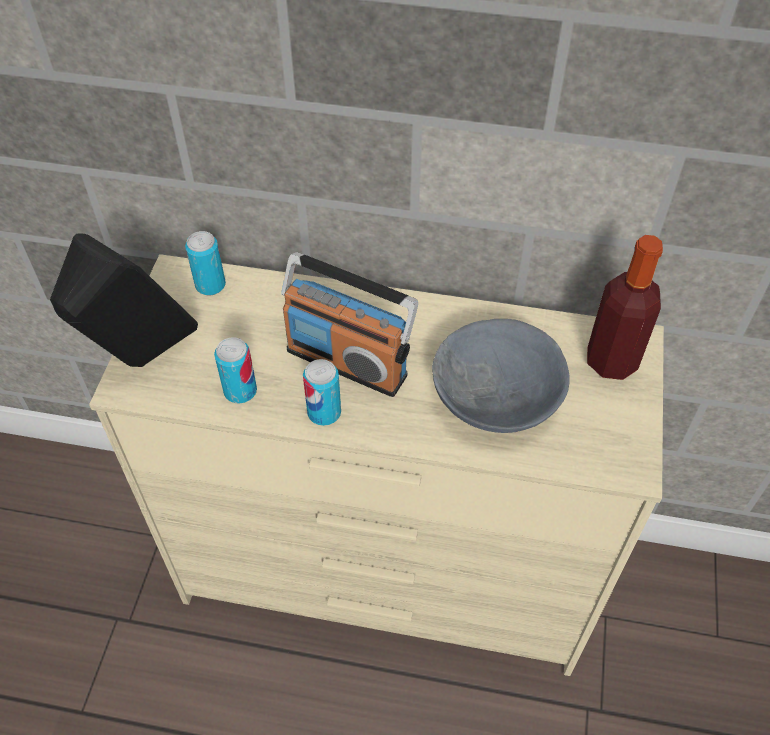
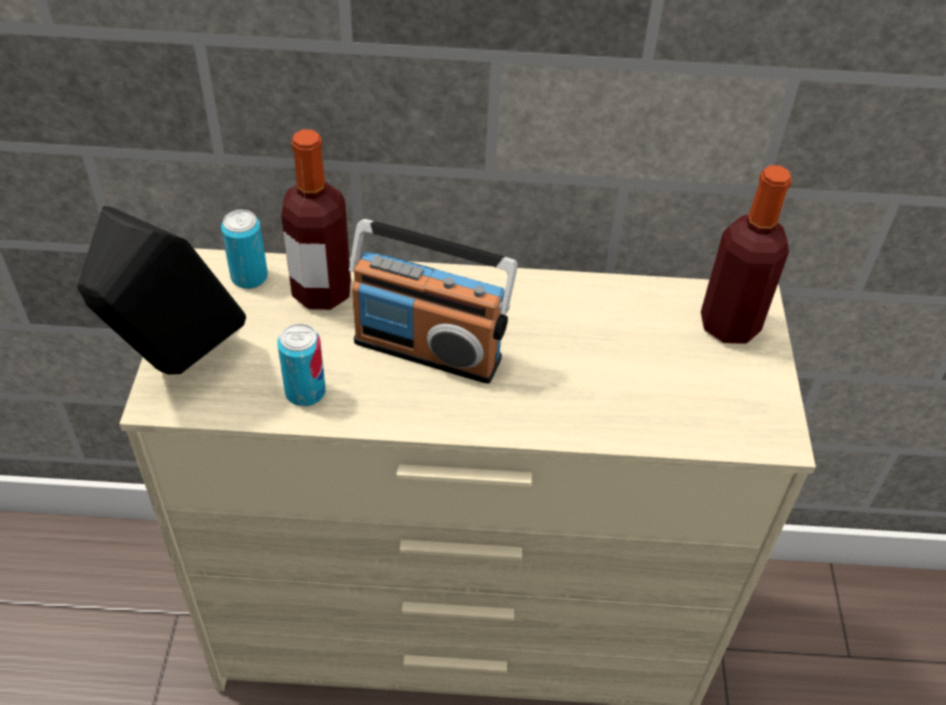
camera: 10 degrees left, 5 degrees down
can [303,359,341,426] -> none
grey bowl [432,319,570,433] -> none
none -> bottle [281,129,351,310]

